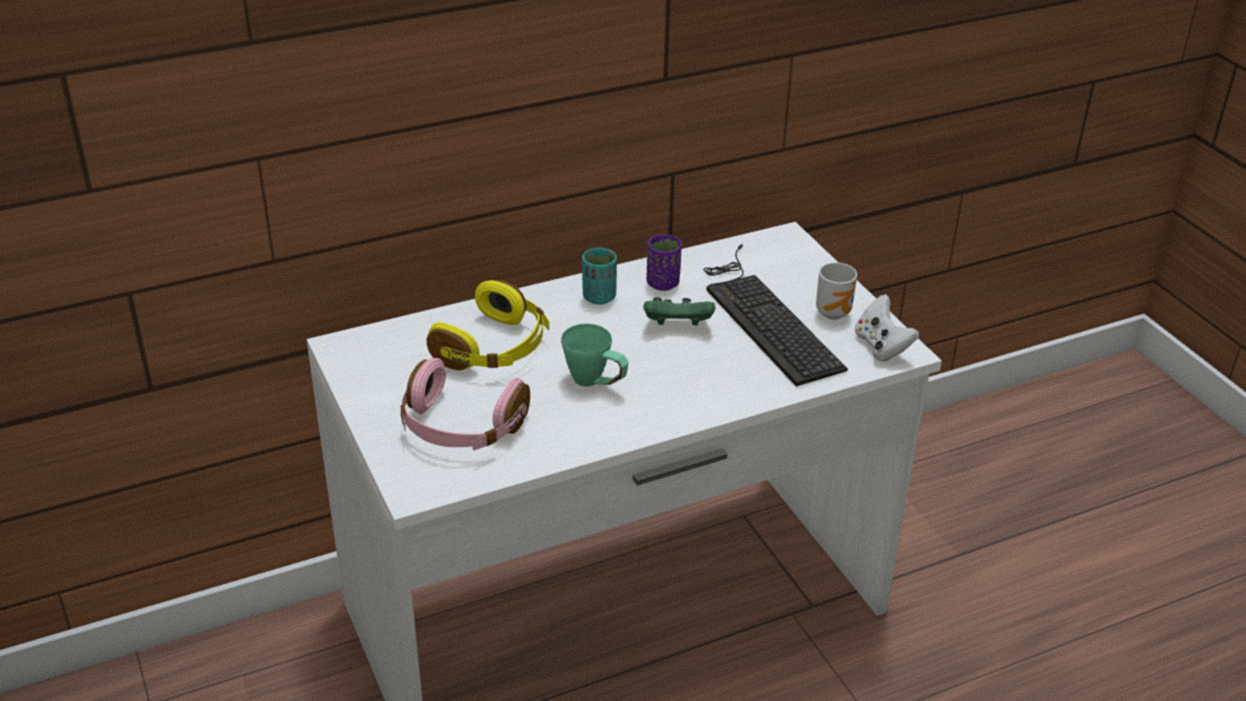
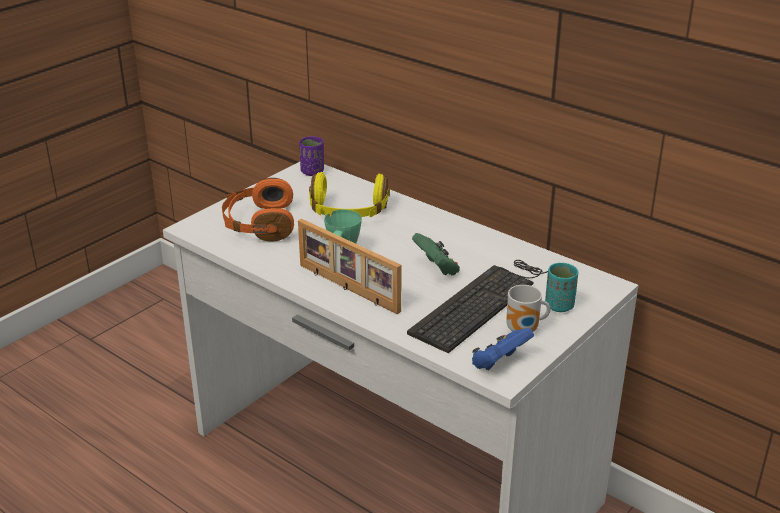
camera: 65 degrees right, 5 degrees down
pink headphones [401,358,530,450] -> orange headphones [222,178,294,241]
turquoise cup [582,248,617,304] -> turquoise cup moved to [545,263,578,312]
purple cup [646,234,682,291] -> purple cup moved to [299,136,324,176]
white game controller [855,294,919,361] -> blue game controller [472,328,534,370]
none -> picture frame [298,219,402,314]

